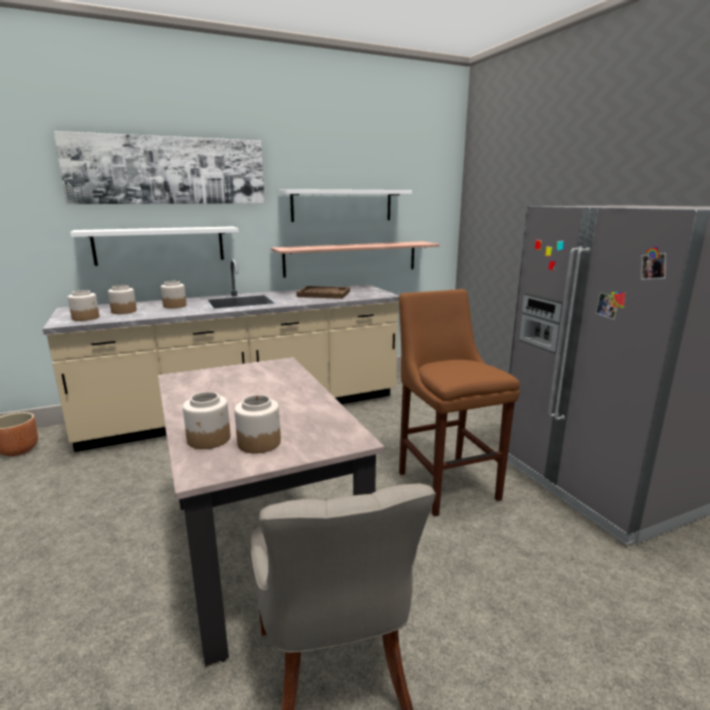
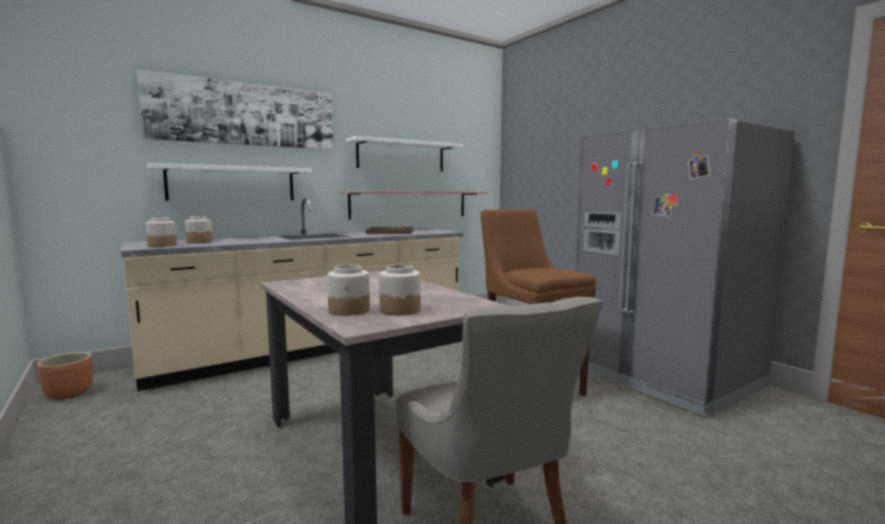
camera: 10 degrees left, 10 degrees down
jar [161,281,187,308] -> none

